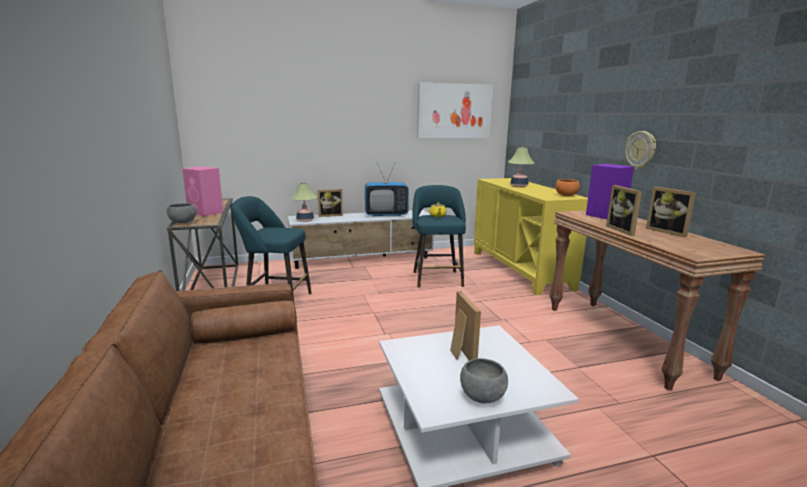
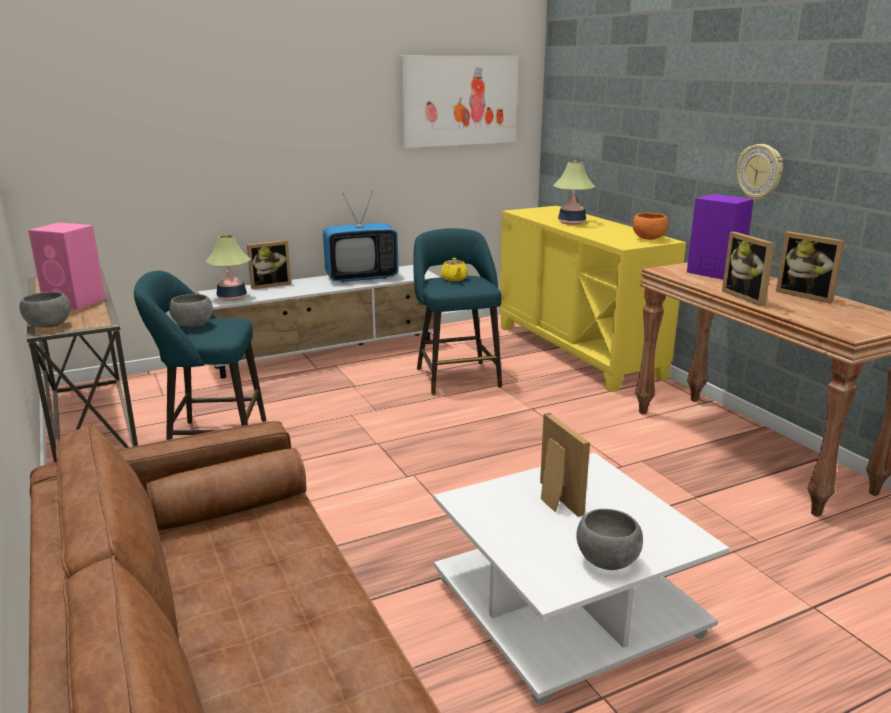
camera: 10 degrees left, 5 degrees up
none -> grey bowl [169,294,213,327]

